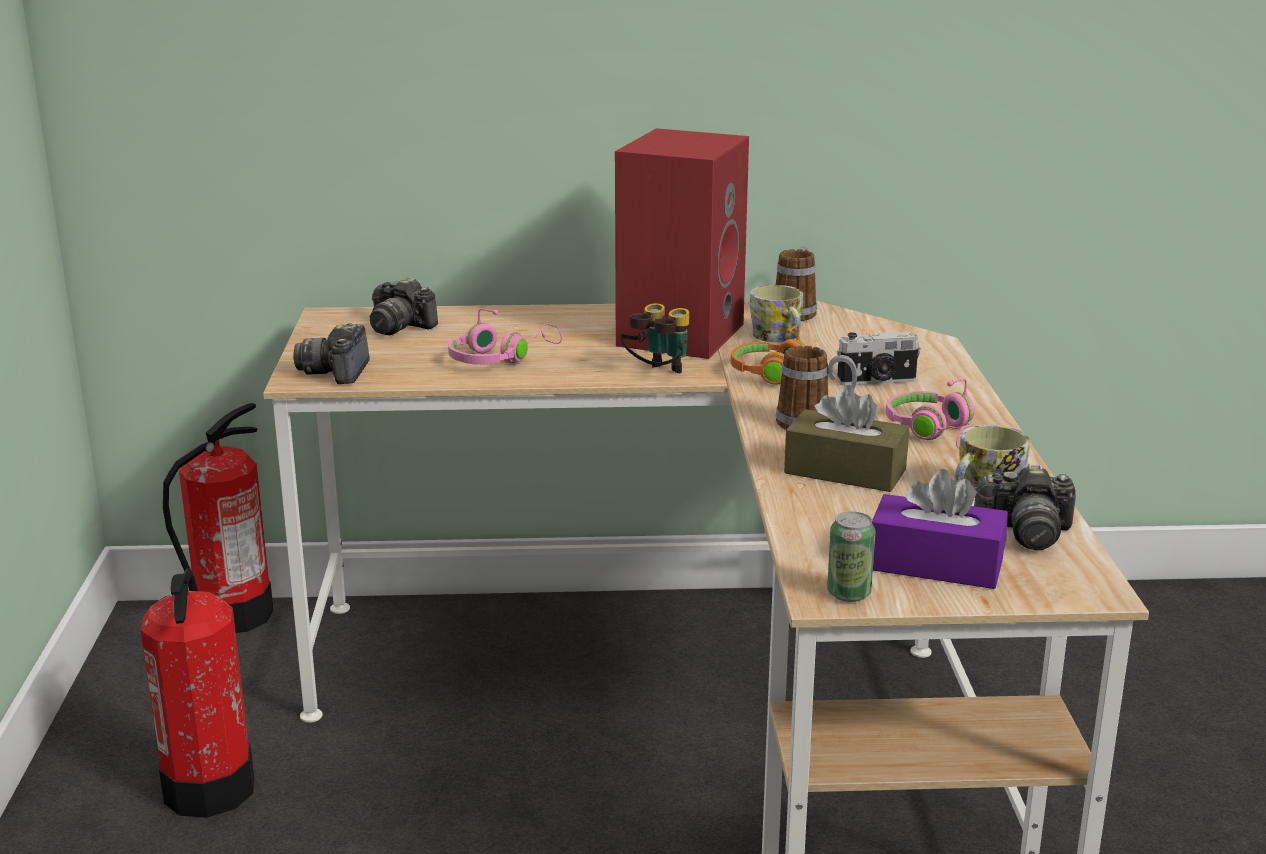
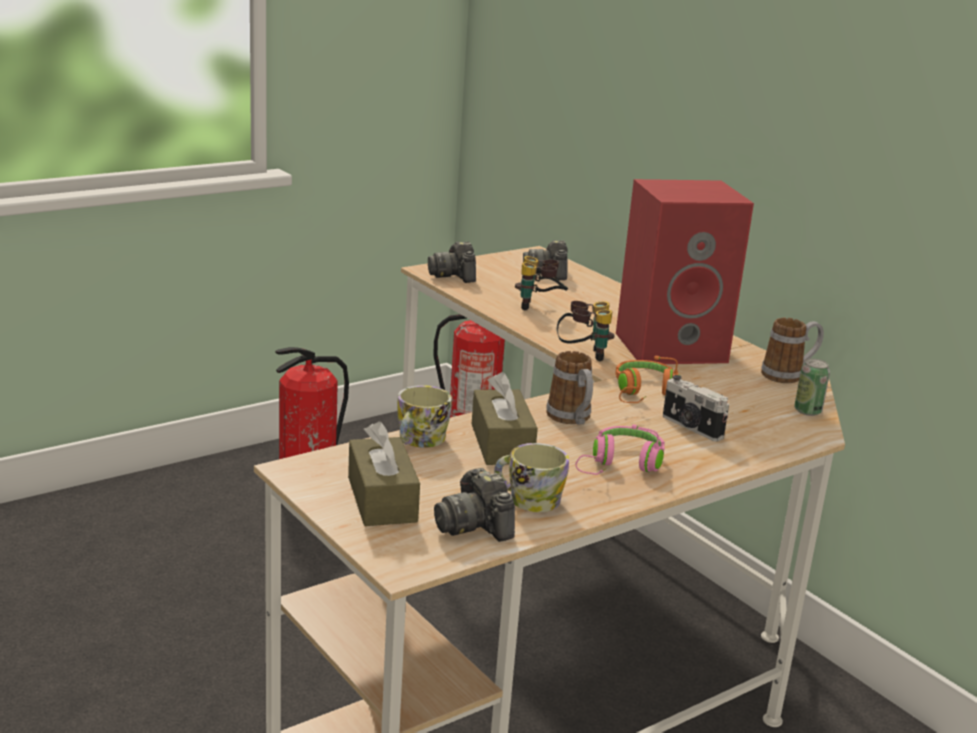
camera: 55 degrees right, 0 degrees up
camera [293,324,370,384] -> camera turned 75 degrees counterclockwise [428,242,476,283]
pink headphones [448,308,562,365] -> binoculars [515,256,568,310]
mug [750,285,803,342] -> mug moved to [397,385,452,448]
can [827,511,875,602] -> can moved to [794,359,830,416]
purple tissue box [872,469,1008,589] -> brown tissue box [348,421,420,526]

